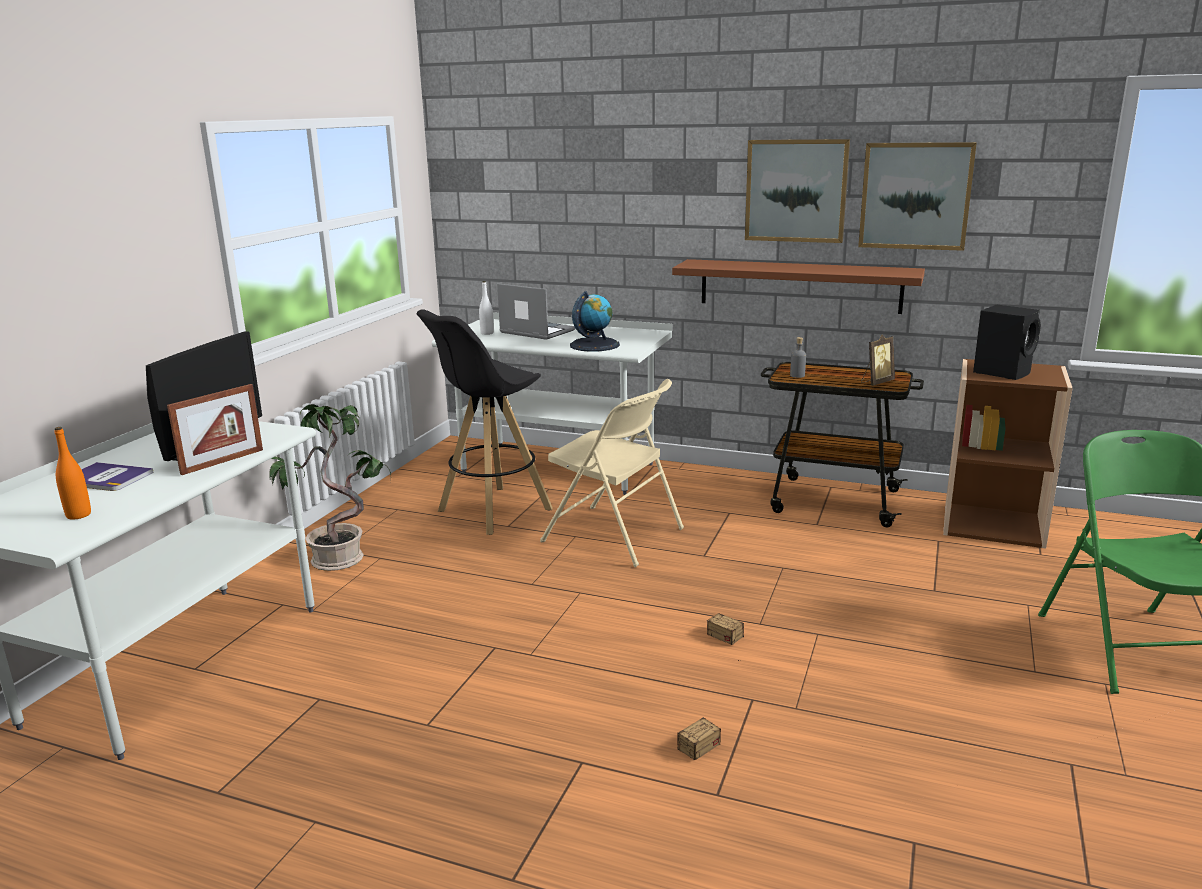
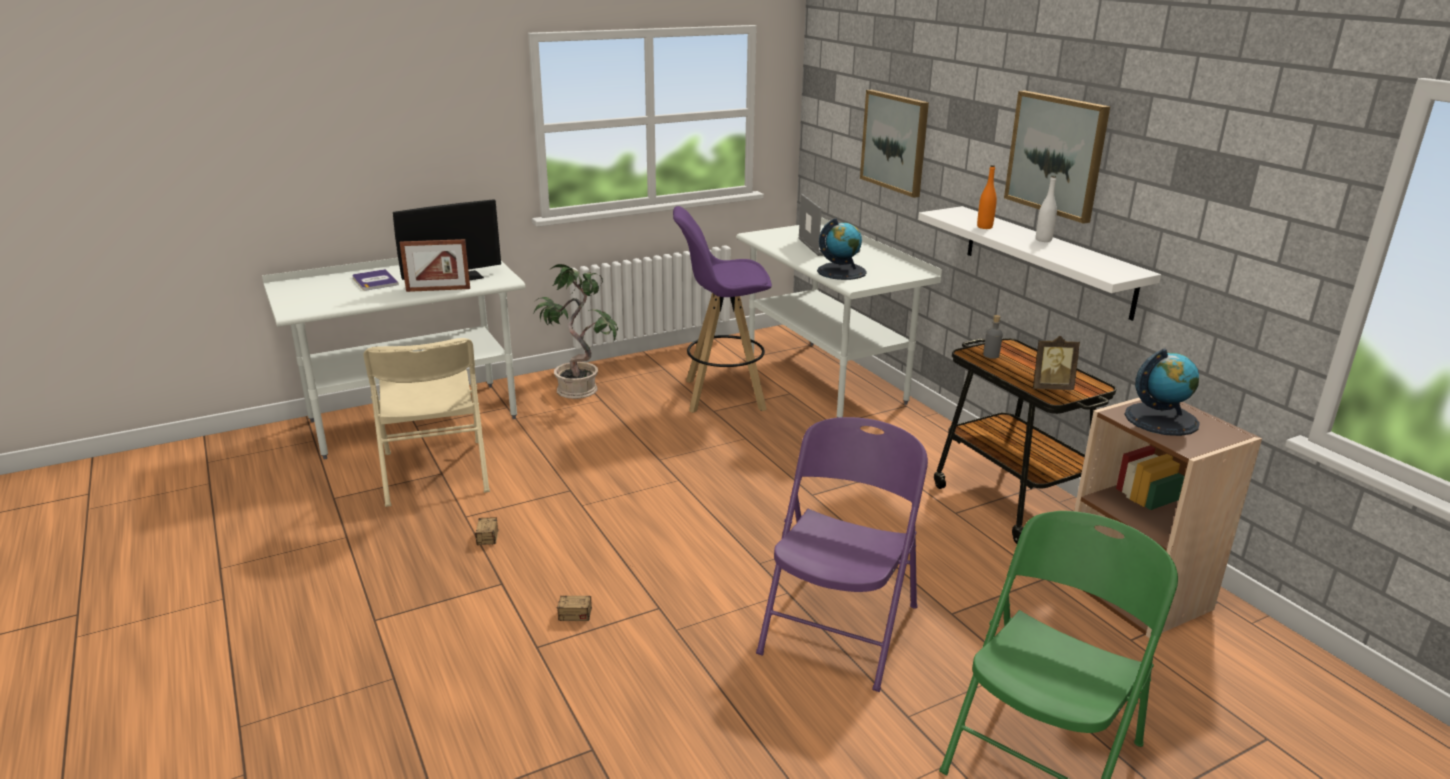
camera: 40 degrees right, 5 degrees up
orange bottle [54,427,91,520] -> orange bottle moved to [977,165,997,229]
black stool [416,309,553,535] -> purple stool [673,206,772,413]
white bottle [479,281,494,335] -> white bottle moved to [1036,176,1057,242]
beige chair [540,379,684,568] -> beige chair moved to [363,338,490,507]
brown shelf [672,259,925,314] -> white shelf [918,206,1161,321]
storage box [707,602,781,645] -> storage box moved to [475,517,499,545]
picture [858,142,977,251] -> picture moved to [860,90,929,198]
black speaker [973,305,1041,380] -> globe [1124,348,1200,436]
none -> purple chair [756,417,928,692]

